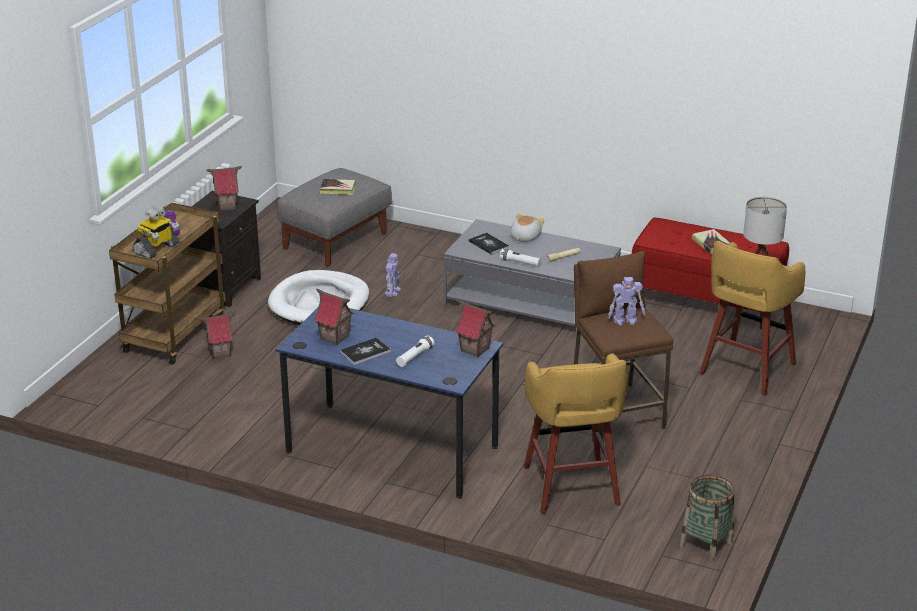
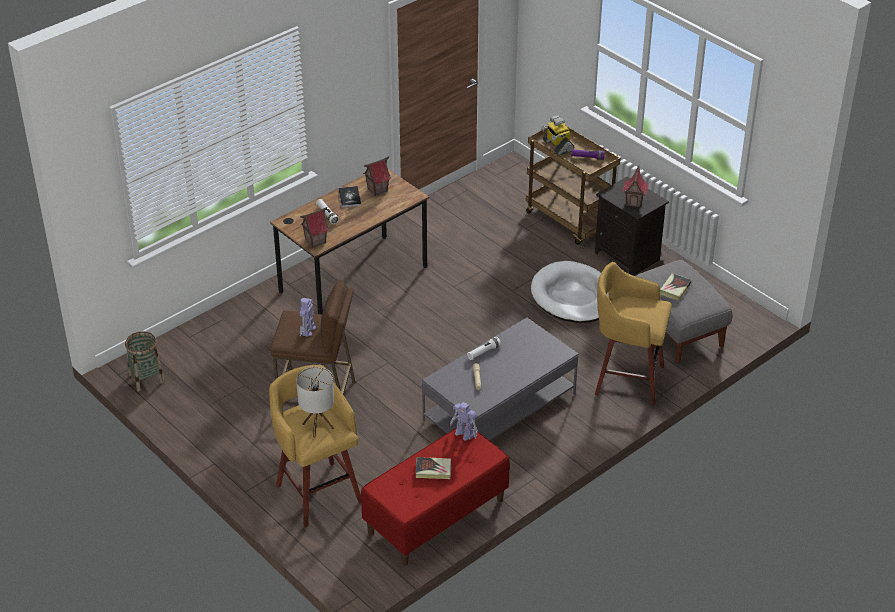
camera: 115 degrees right, 10 degrees up
toy house [199,312,235,360] -> none
blue desk [275,306,503,499] -> brown desk [270,169,429,315]
toy robot [384,253,401,297] -> toy robot moved to [450,402,478,441]
book [469,232,509,255] -> none
plush toy [510,213,545,242] -> none
yellow stool [524,353,628,514] -> yellow stool moved to [595,262,672,406]

